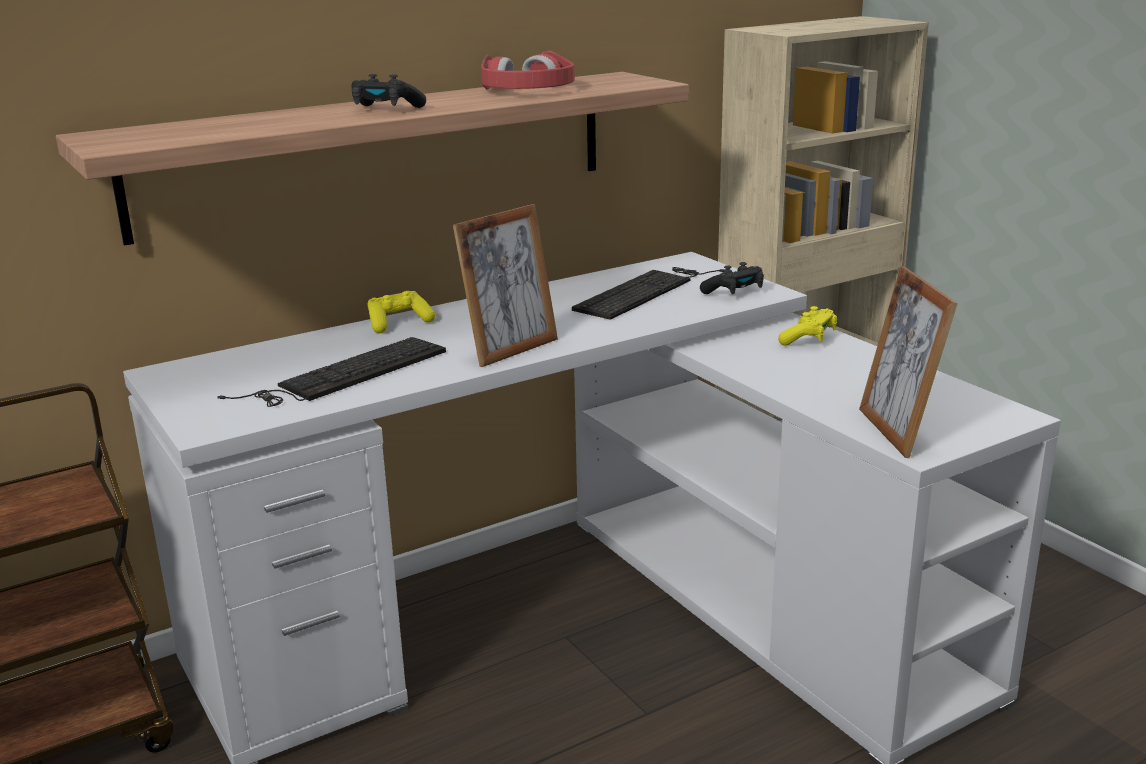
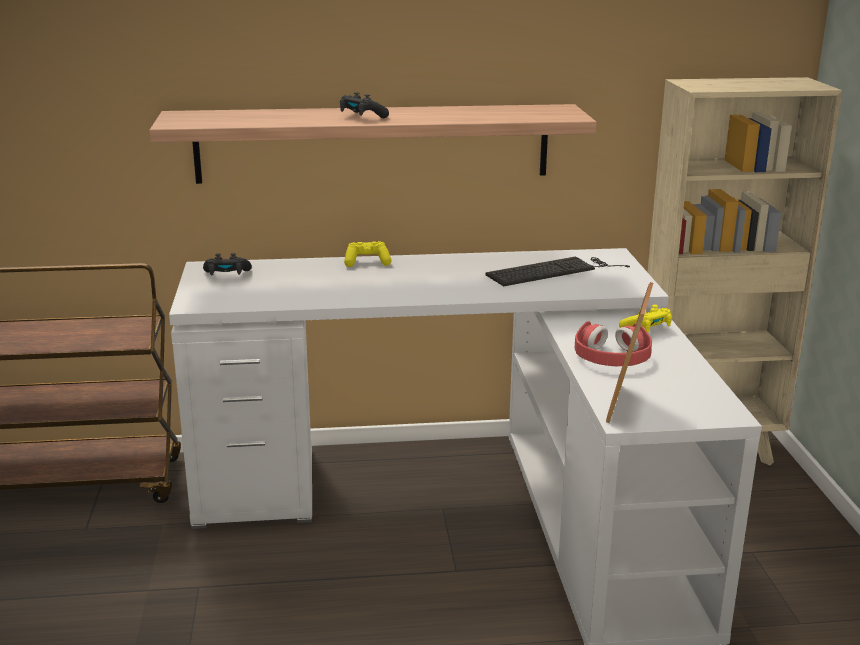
camera: 25 degrees right, 0 degrees up
keyboard [217,337,446,407] -> none
picture frame [453,204,558,367] -> none
red headphones [481,51,575,89] -> red headphones moved to [574,321,652,366]
black game controller [700,262,764,294] -> black game controller moved to [203,253,252,275]

